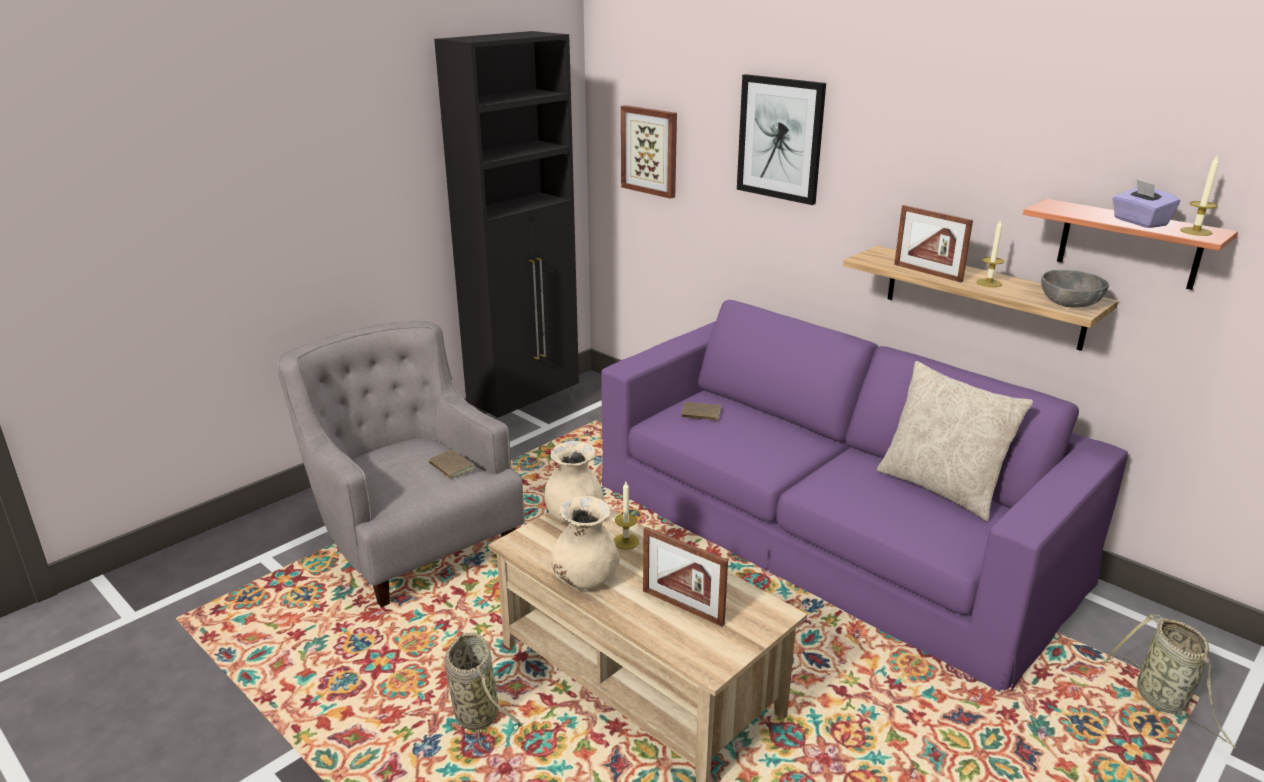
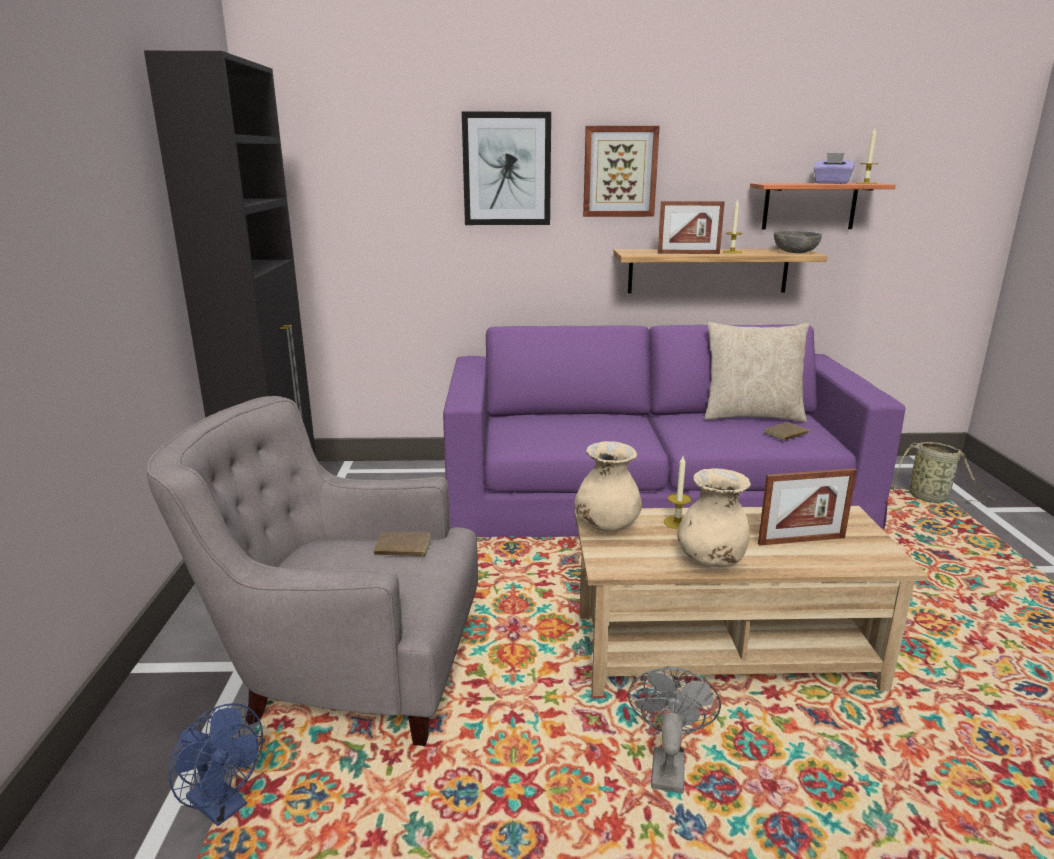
camera: 45 degrees left, 5 degrees down
basket [445,633,524,751] -> grey fan [628,667,721,794]
picture [621,105,677,199] -> picture moved to [583,126,660,217]
brown book [681,402,722,422] -> brown book moved to [764,422,814,441]
none -> blue fan [169,703,263,826]

